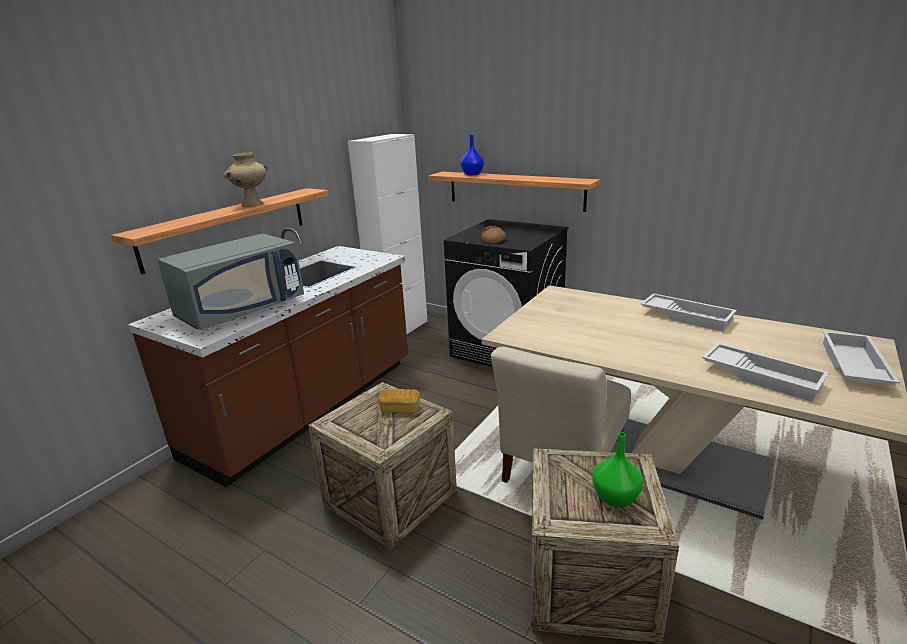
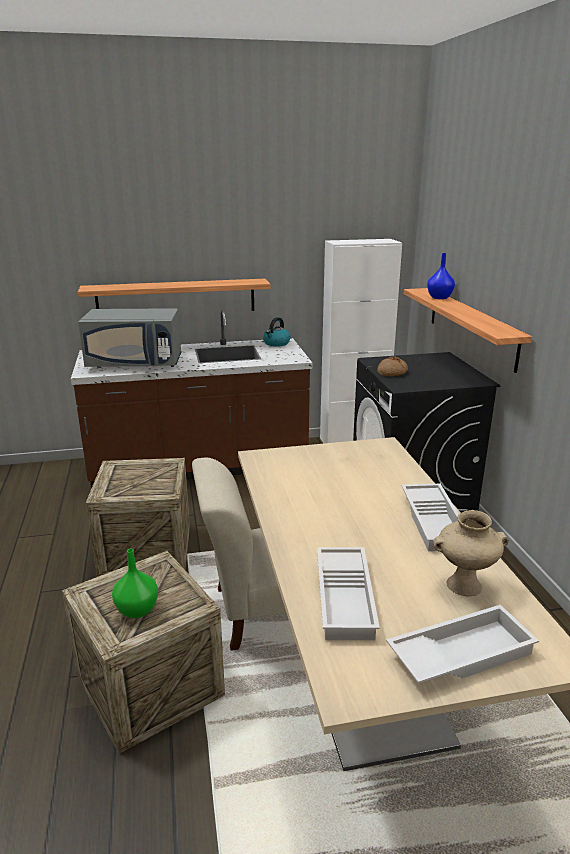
camera: 45 degrees right, 0 degrees up
beige vase [224,153,267,207] -> beige vase moved to [433,510,509,596]
bread [378,389,420,413] -> none
none -> kettle [263,317,291,347]

